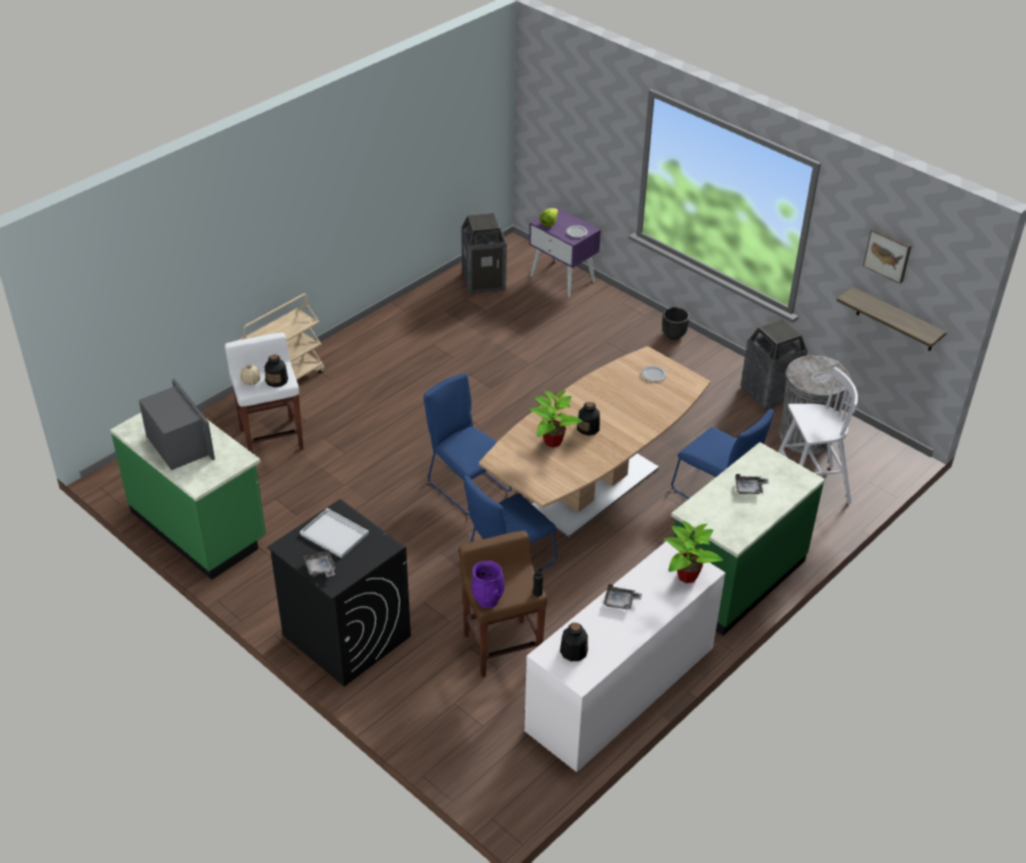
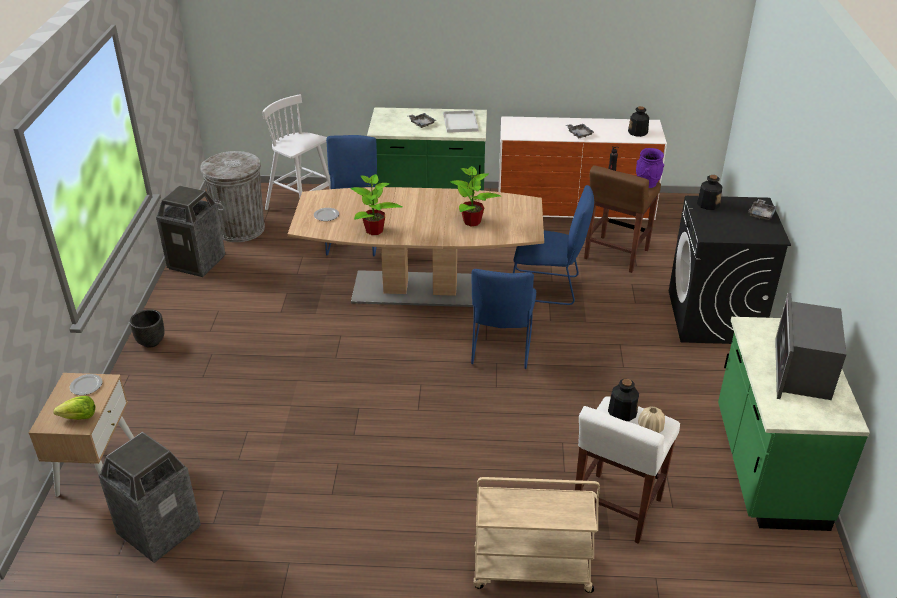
camera: 130 degrees left, 5 degrees down
white tray [300,508,369,558] -> white tray moved to [443,110,479,133]
purple nightstand [529,207,601,297] -> beige nightstand [29,373,134,497]
bottle [577,402,600,436] -> bottle moved to [697,175,722,210]
potted plant [664,521,723,583] -> potted plant moved to [350,174,402,235]
shelf [836,287,947,351] -> none
picture [863,228,912,284] -> none

